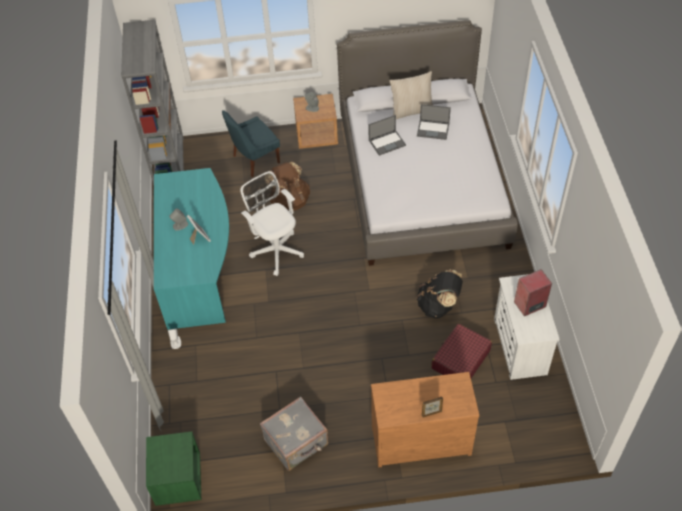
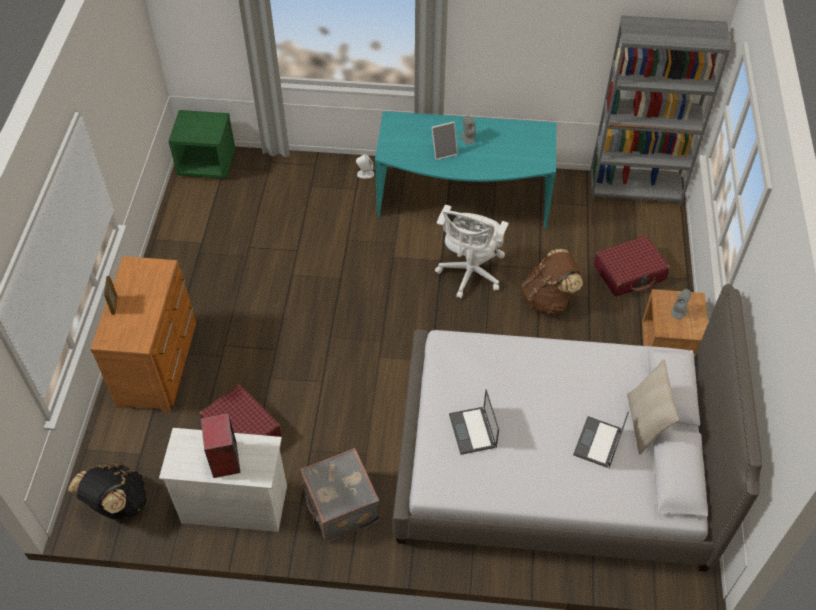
camera: 100 degrees right, 0 degrees up
blue chair [222,110,280,177] -> red suitcase [594,236,670,297]
white office chair [240,171,304,276] -> white office chair turned 135 degrees clockwise [435,205,509,299]
grey suitcase [260,397,328,471] -> grey suitcase moved to [299,448,381,542]
laptop [368,115,406,156] -> laptop moved to [449,389,499,455]
black backpack [417,269,463,318] -> black backpack moved to [68,463,147,519]

